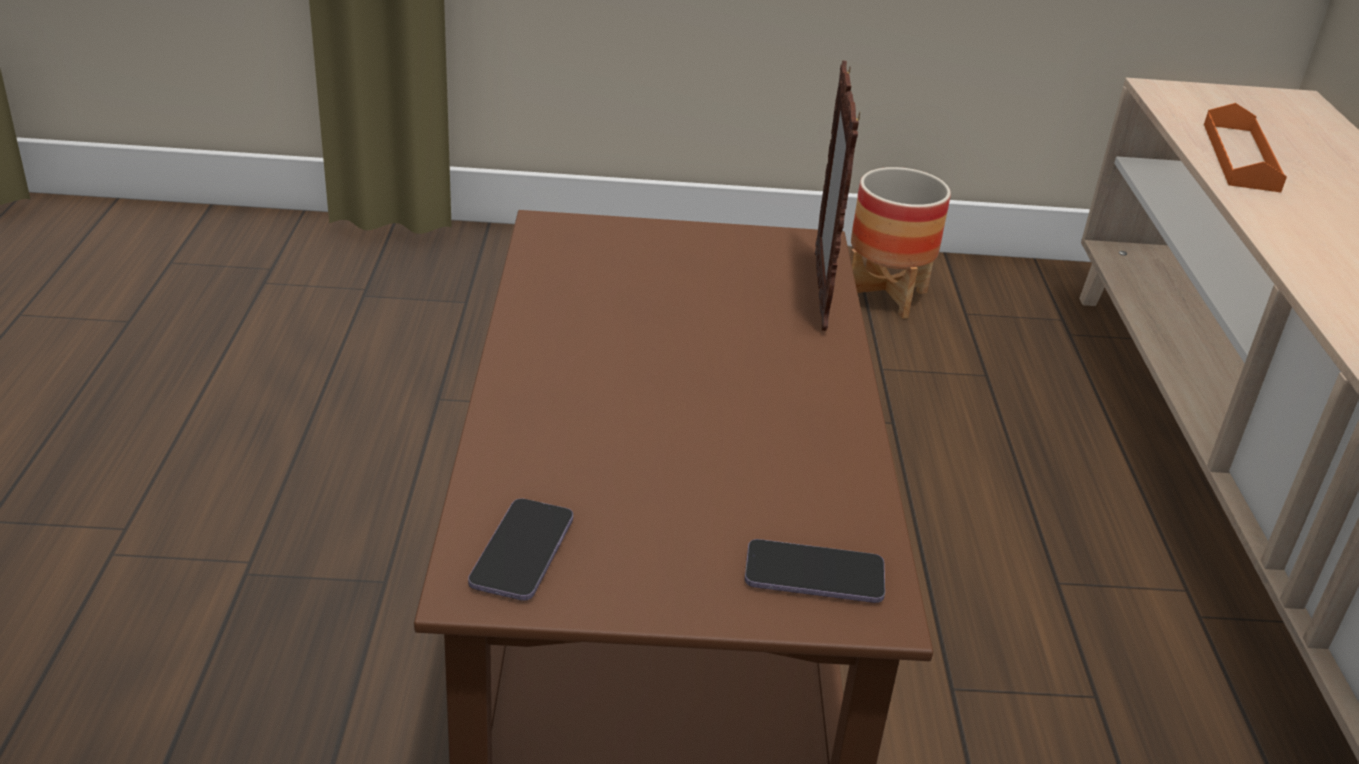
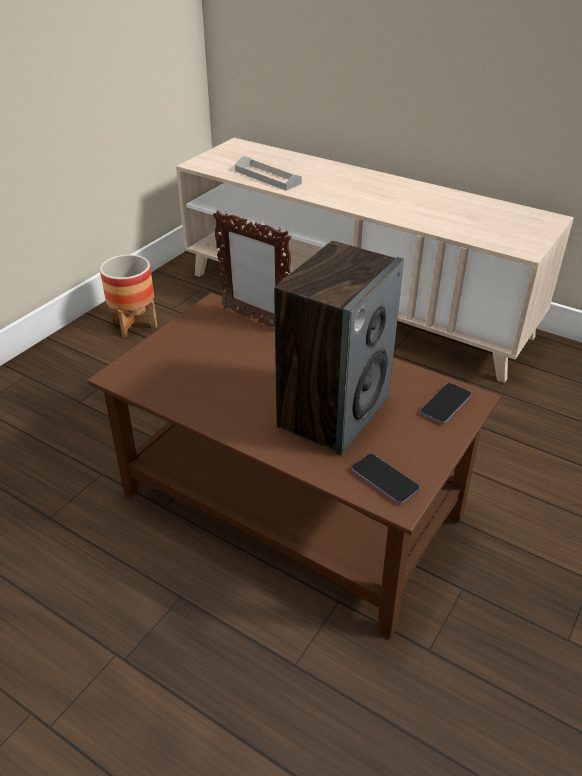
camera: 55 degrees left, 5 degrees up
orange tray [1204,103,1287,192] -> grey tray [235,156,302,191]
none -> speaker [274,241,404,455]

